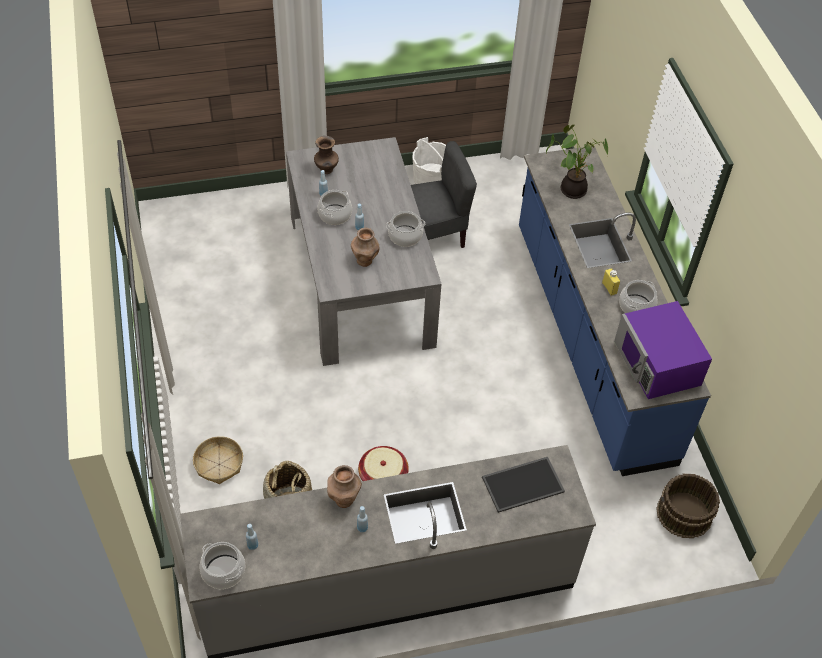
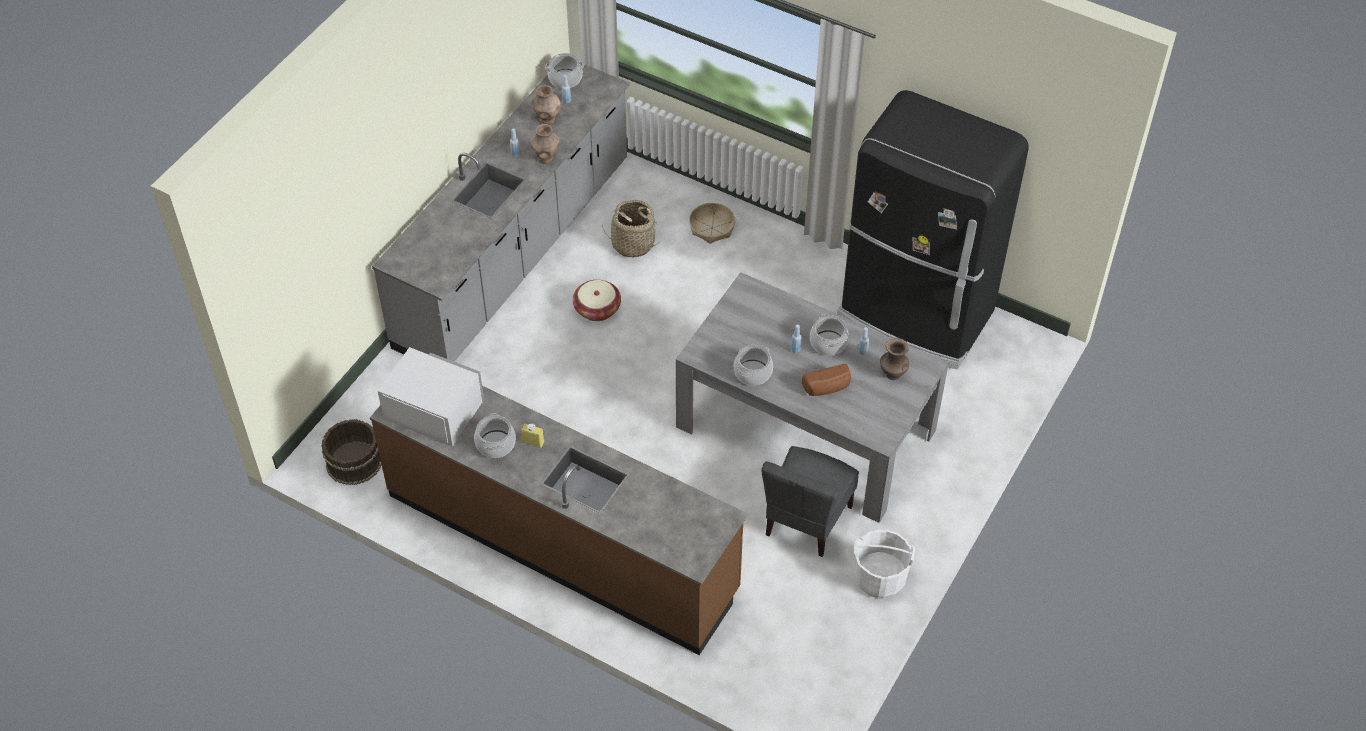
camera: 135 degrees right, 0 degrees up
brown vase [351,228,379,267] -> brown vase moved to [532,85,561,125]
tray [482,457,565,513] -> none
blue counter [519,146,711,476] -> brown counter [370,386,748,655]
potted plant [546,125,608,199] -> none
purple microwave [614,301,712,399] -> white microwave [378,347,484,447]
none -> bread [802,364,851,396]
none -> black fridge [837,90,1029,369]

